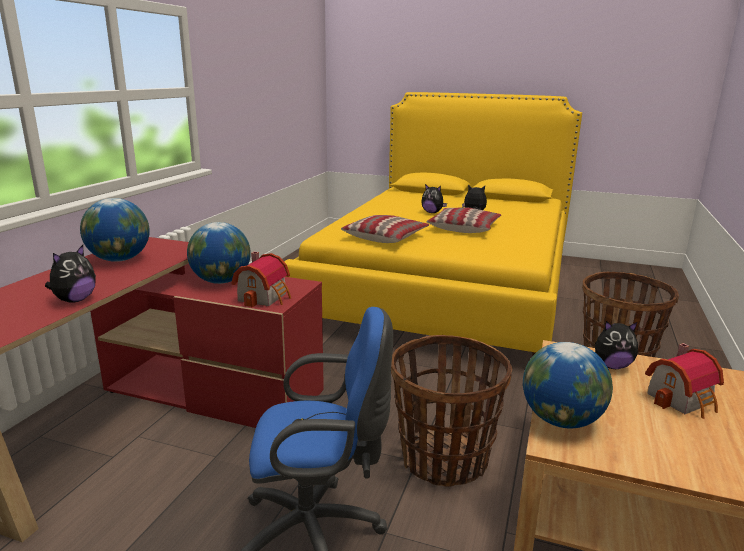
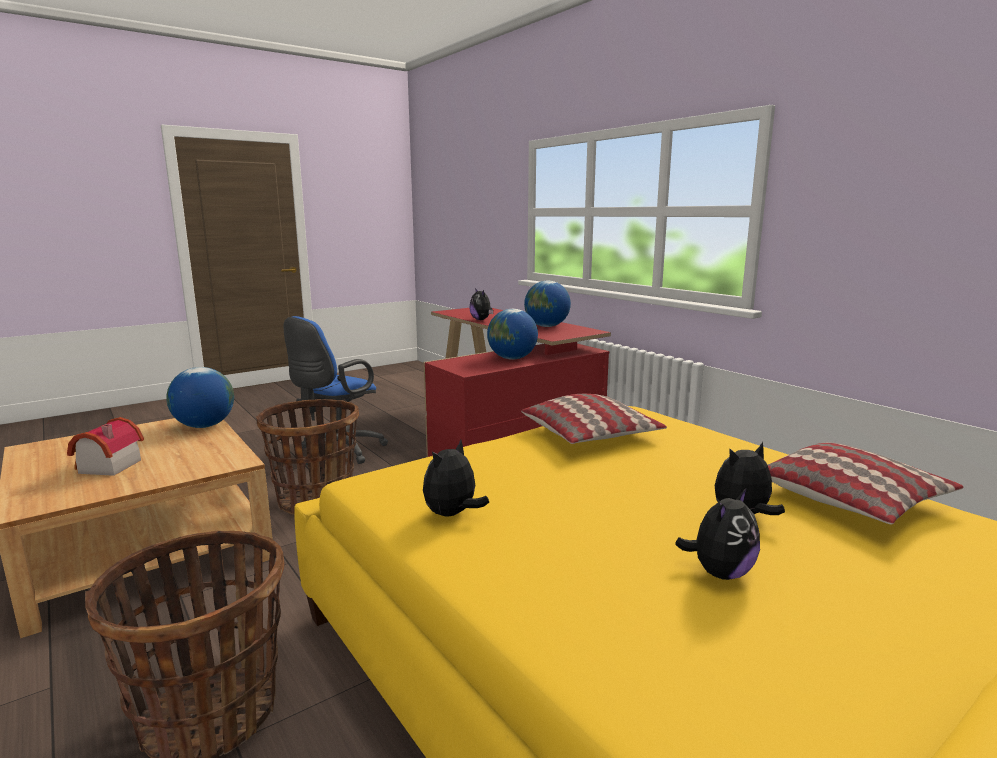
camera: 125 degrees right, 5 degrees down
toy house [231,252,291,307] -> none
pillow [427,207,501,233] -> pillow moved to [768,442,964,524]
plush toy [595,321,638,369] -> plush toy moved to [423,440,489,516]

